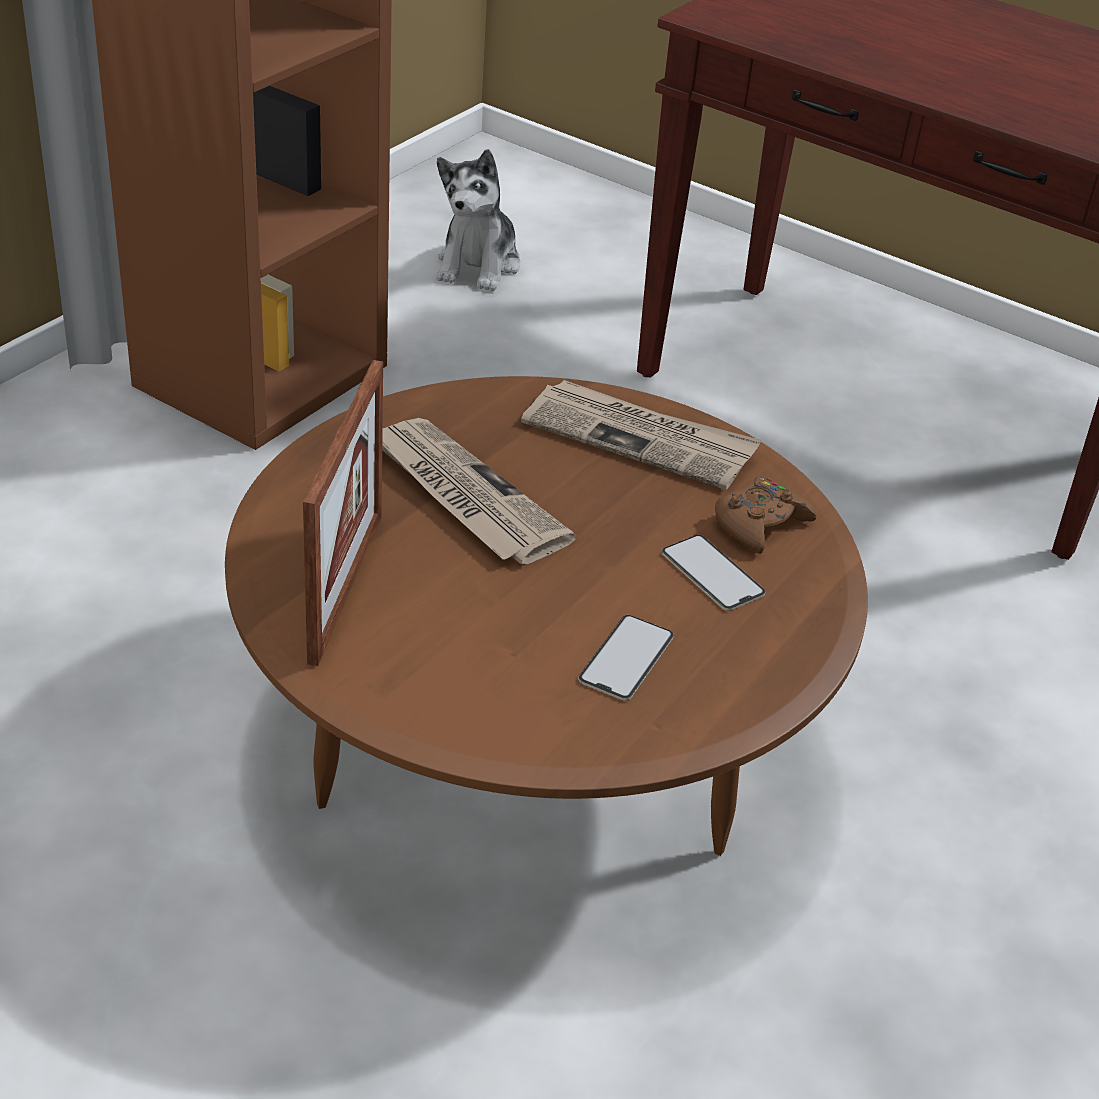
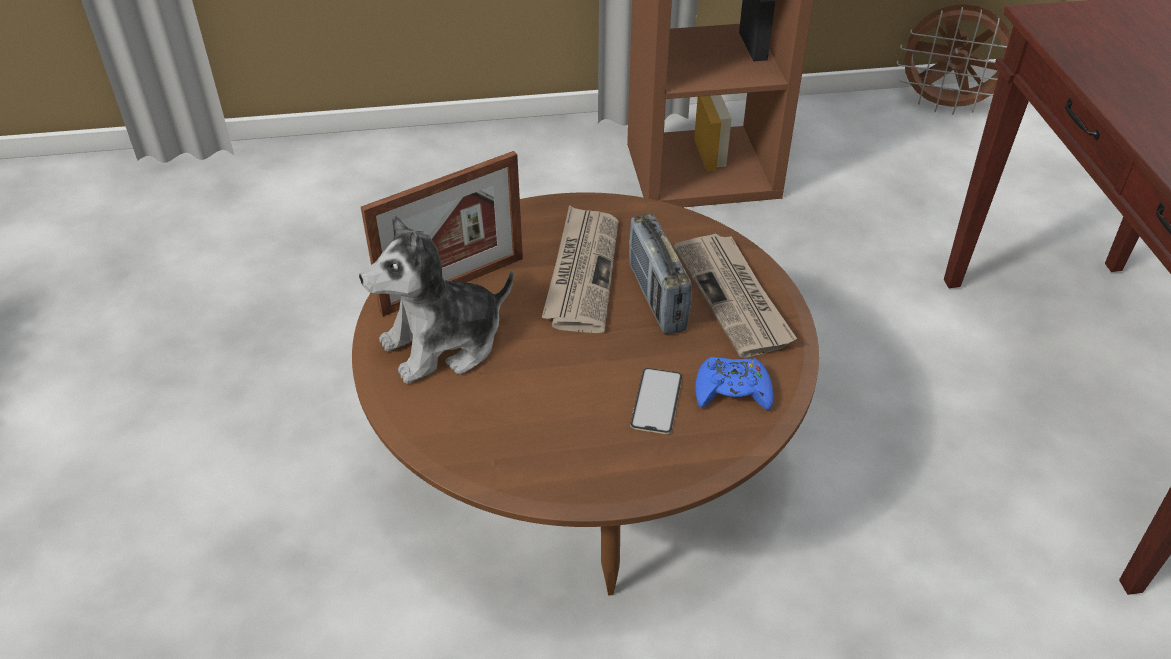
camera: 50 degrees right, 5 degrees up
plush toy [437,149,520,291] -> plush toy moved to [359,215,514,384]
phone [578,615,674,701] -> none
brown game controller [715,477,817,554] -> blue game controller [695,357,773,410]
none -> radio [629,214,692,334]
none -> brown fan [897,4,1011,115]

